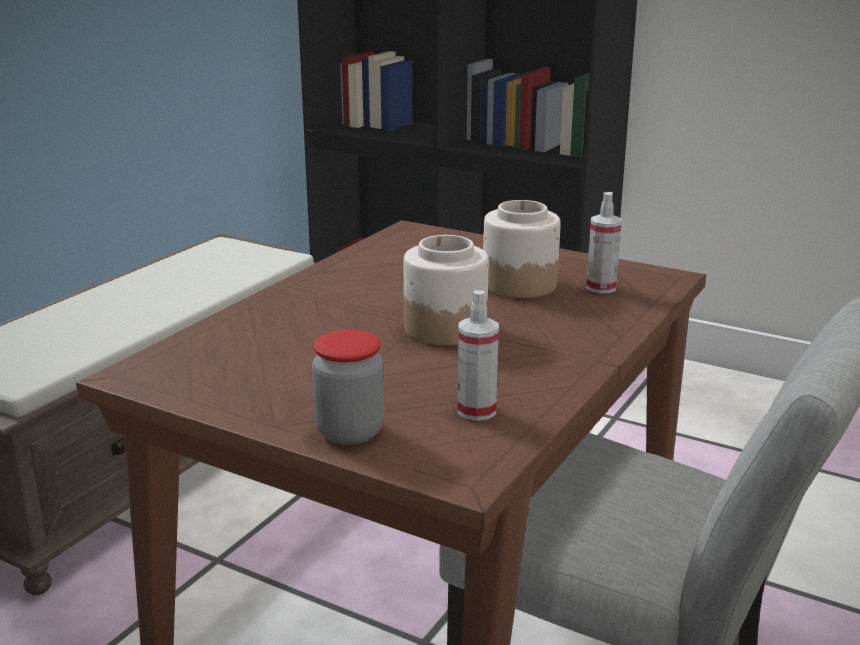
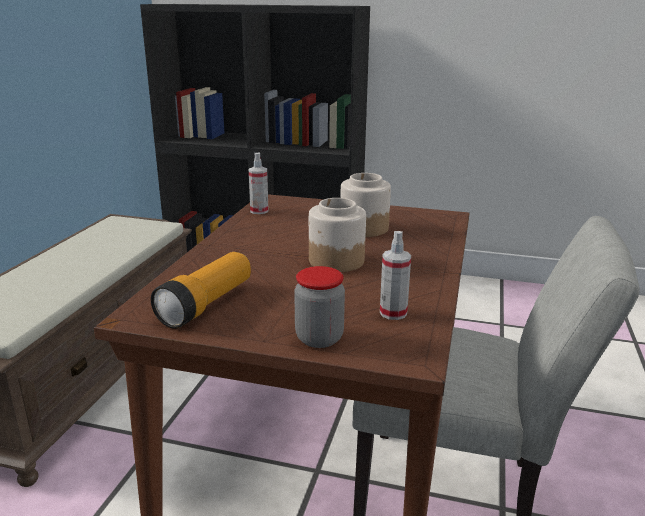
camera: 15 degrees left, 0 degrees up
spray bottle [586,192,622,293] -> spray bottle moved to [249,152,268,214]
none -> flashlight [151,252,251,329]

